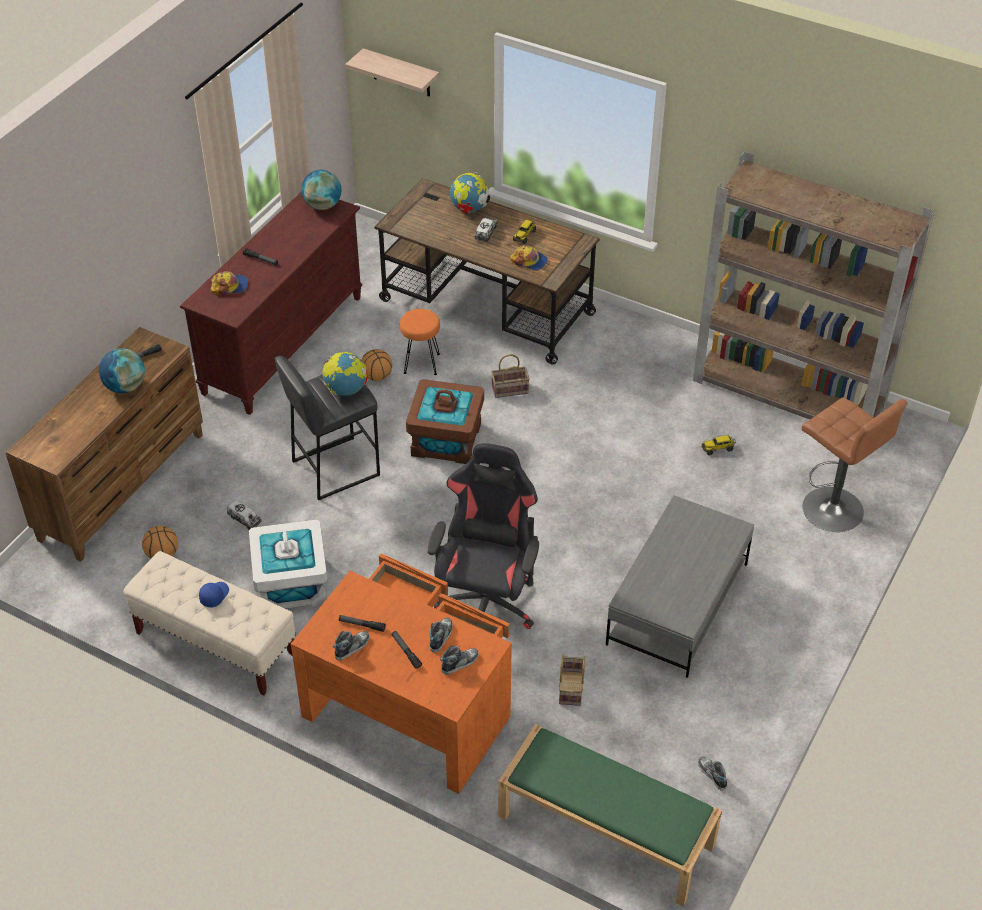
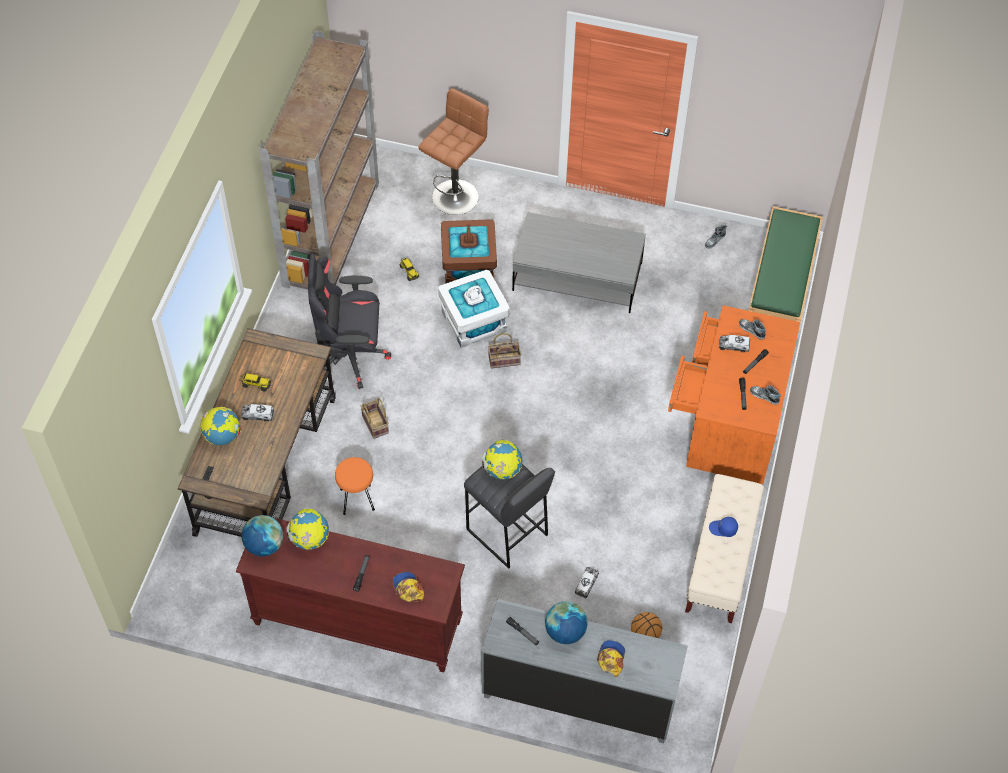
camera: 105 degrees left, 10 degrees up
brown dresser [5,327,203,562] -> grey dresser [482,599,688,743]
white storage box [249,519,328,609] -> white storage box moved to [438,270,510,348]
shelf [345,48,439,97] -> none
basketball [361,349,392,381] -> none
brown storage box [406,379,484,464] -> brown storage box moved to [441,219,497,283]
black office chair [428,443,539,629] -> black office chair moved to [308,253,391,389]
shoe [429,618,453,653] -> toy truck [719,335,750,352]
cap [510,245,548,271] -> cap moved to [597,640,625,677]
basket [559,654,585,706] -> basket moved to [488,333,521,369]
none -> globe [286,508,329,550]

